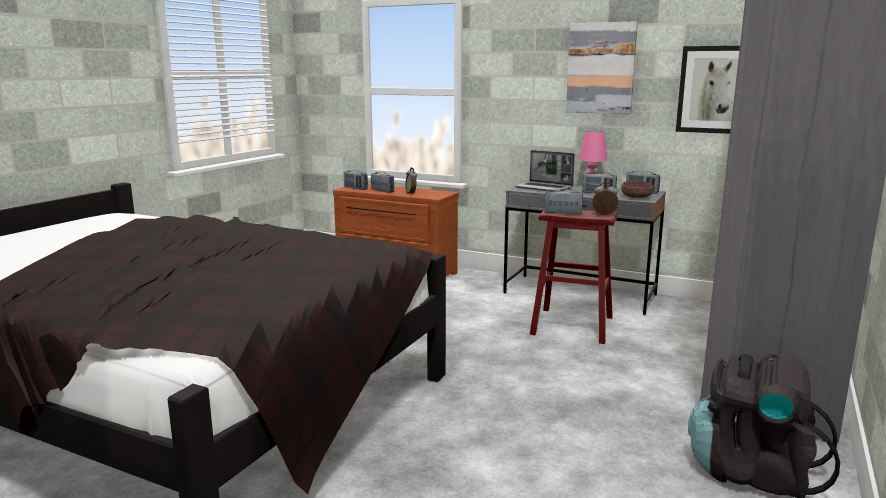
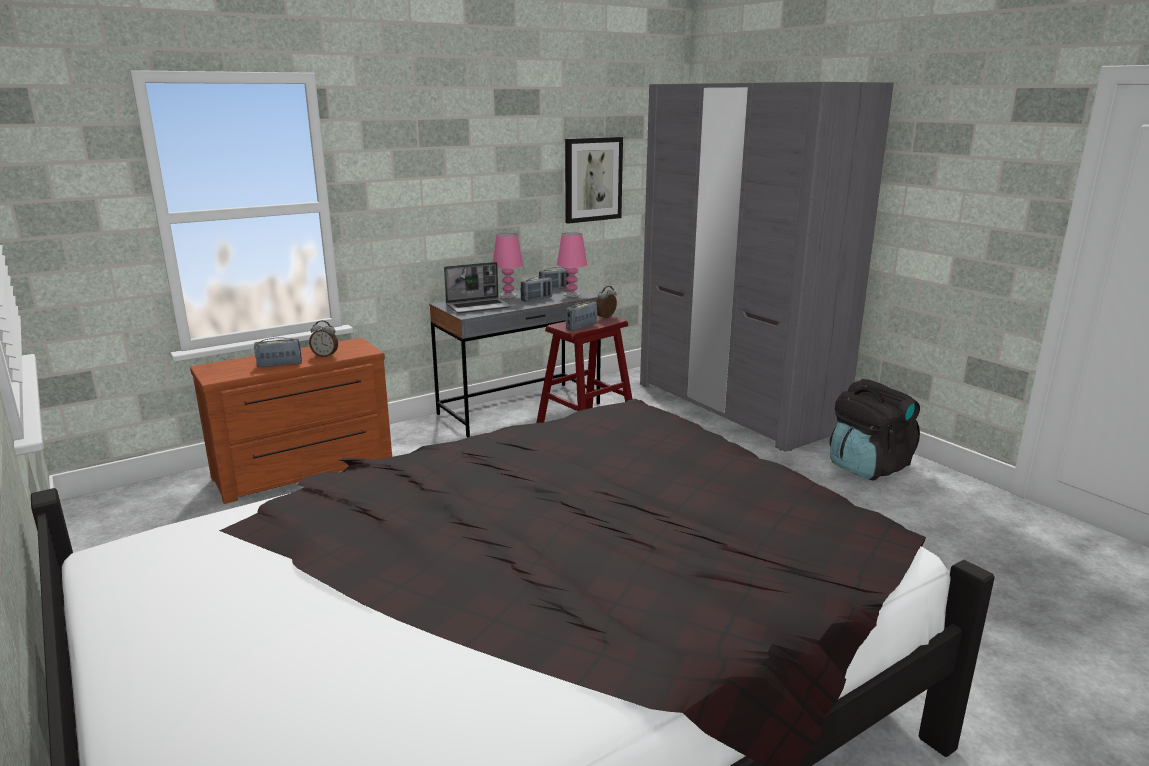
camera: 60 degrees left, 5 degrees up
radio [344,170,368,190] -> none
picture [566,21,638,114] -> none
bowl [621,181,654,198] -> pink table lamp [557,232,587,297]

